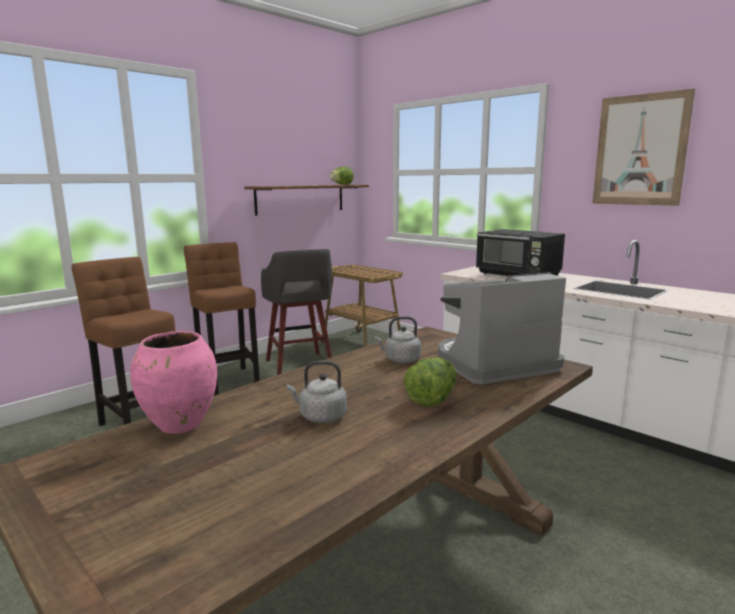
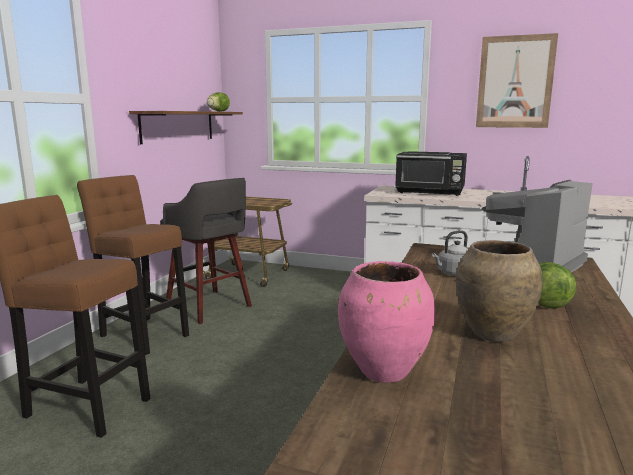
camera: 25 degrees left, 0 degrees up
grey kettle [287,361,347,423] -> brown vase [456,240,543,342]

